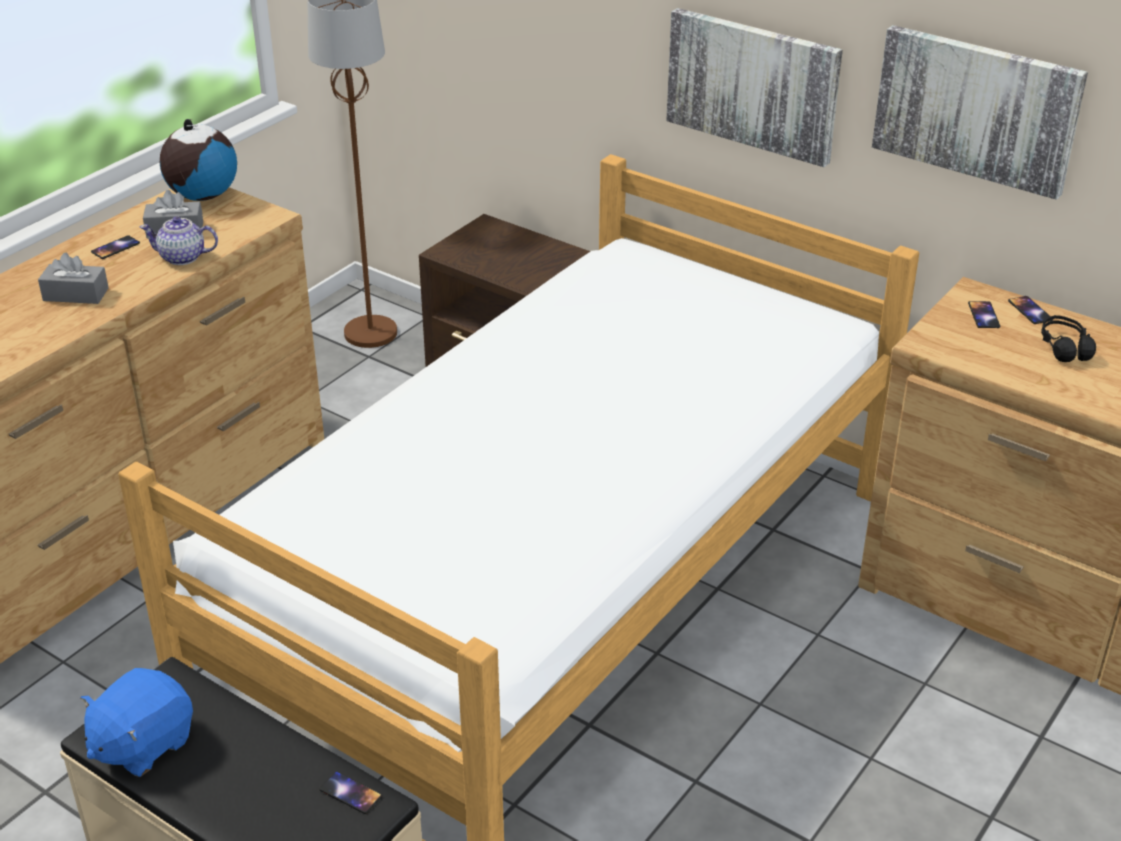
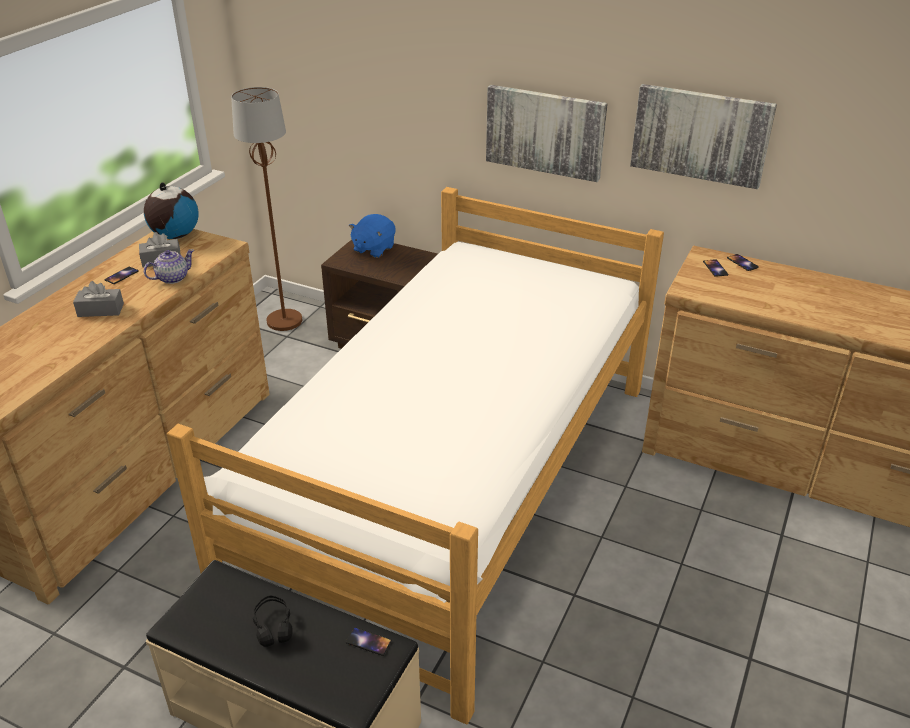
camera: 10 degrees left, 0 degrees up
blue plush toy [81,668,193,777] -> blue plush toy moved to [349,214,395,258]
teapot [140,216,218,265] -> teapot turned 150 degrees clockwise [144,249,194,284]
black headphones [1041,315,1096,362] -> black headphones moved to [253,595,293,647]

